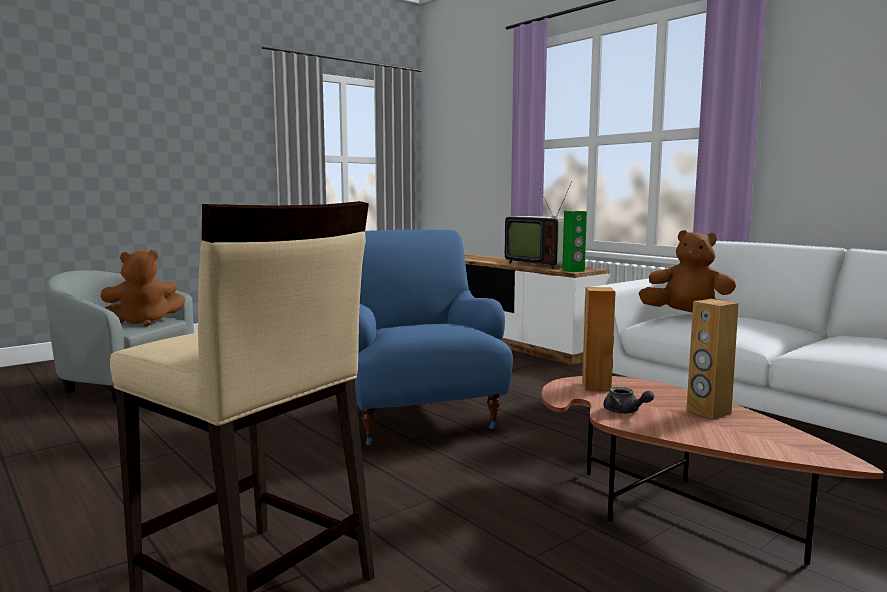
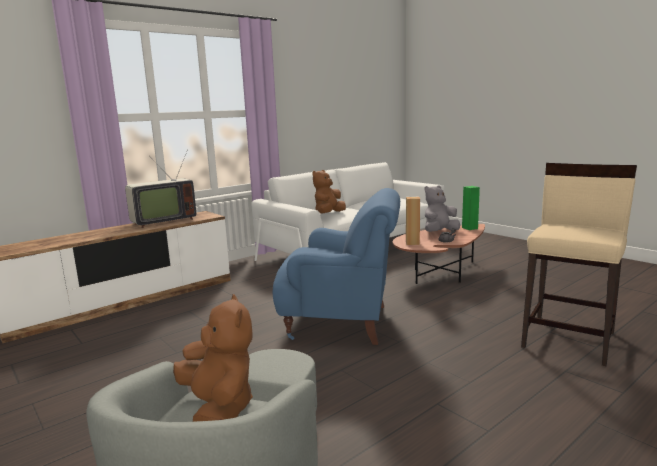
camera: 90 degrees left, 5 degrees up
blue armchair [355,230,513,445] -> blue armchair turned 150 degrees counterclockwise [273,188,400,345]
green speaker [562,211,587,272] -> green speaker moved to [462,186,480,230]
brown speaker [686,299,739,419] -> grey plush toy [424,185,460,232]

